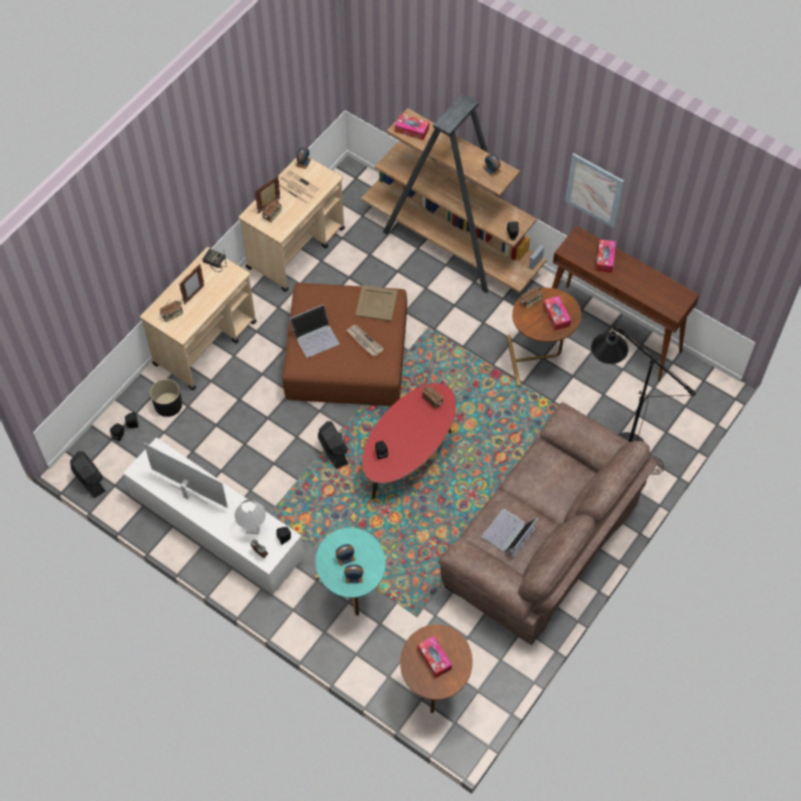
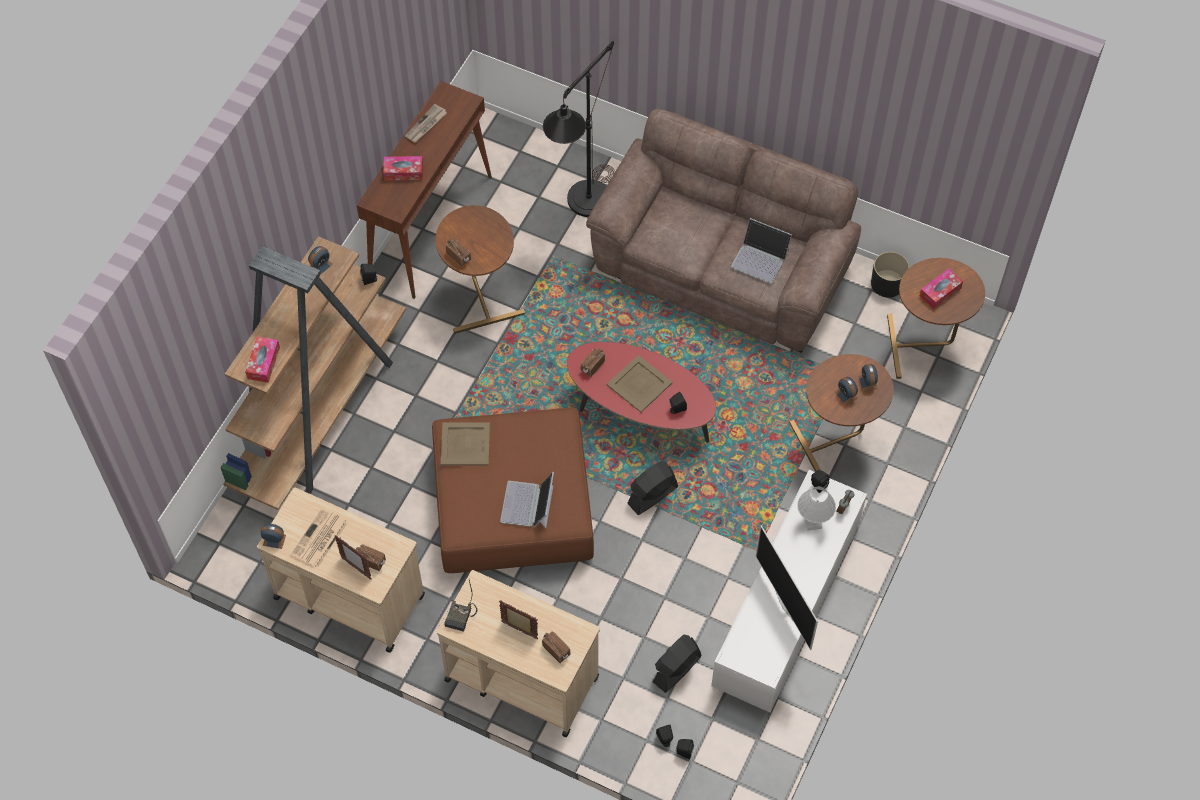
camera: 100 degrees left, 0 degrees up
black fan [70,451,106,498] -> black fan moved to [652,634,702,693]
television [144,443,228,508] -> television turned 45 degrees counterclockwise [756,525,818,650]
black planter [150,379,182,417] -> black planter moved to [871,252,909,298]
laptop [290,304,340,358] -> laptop turned 135 degrees counterclockwise [500,472,554,528]
turquoise side table [315,528,386,616] -> brown side table [789,354,894,472]
newspaper [346,325,384,356] -> newspaper moved to [405,104,447,143]
tissue box [543,296,571,331] -> none
picture [565,153,624,228] -> none
none -> beige tray [607,355,673,412]

